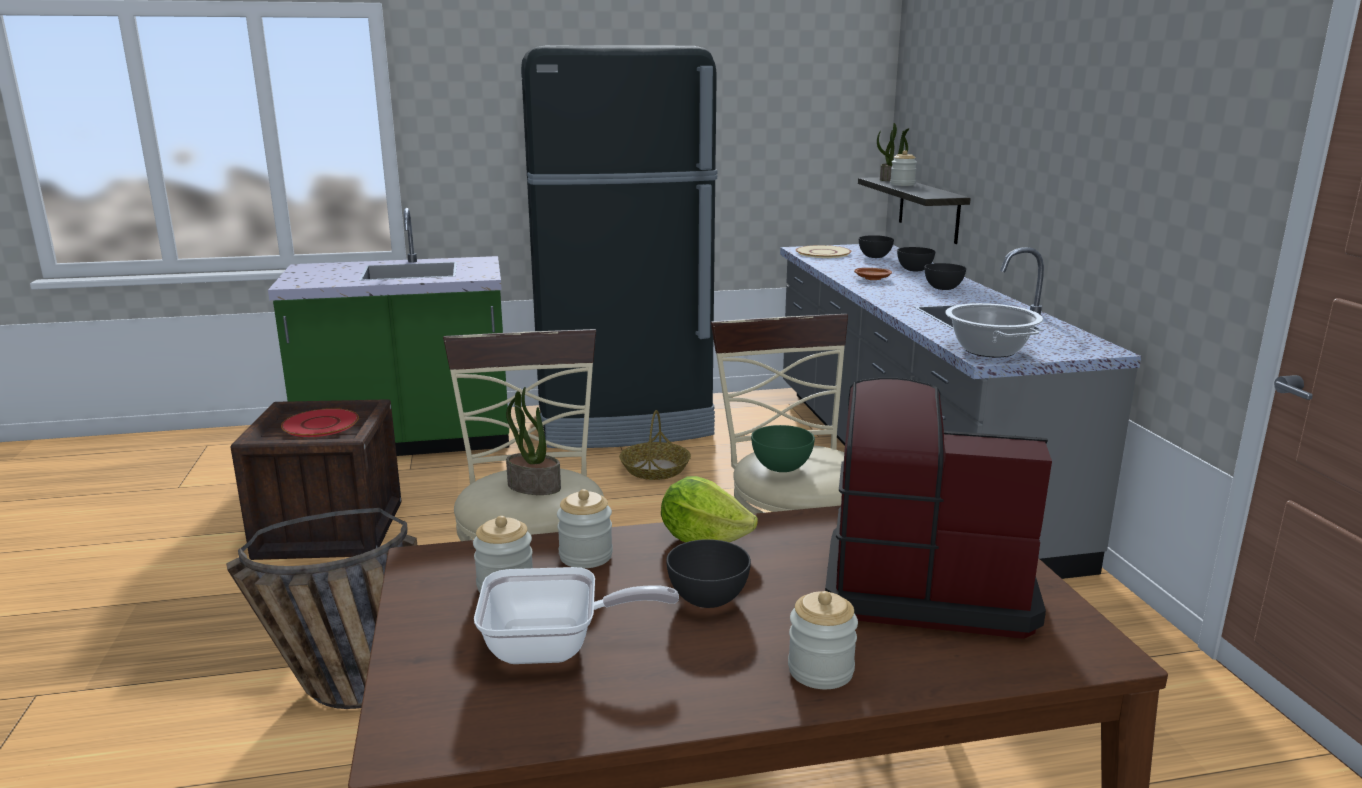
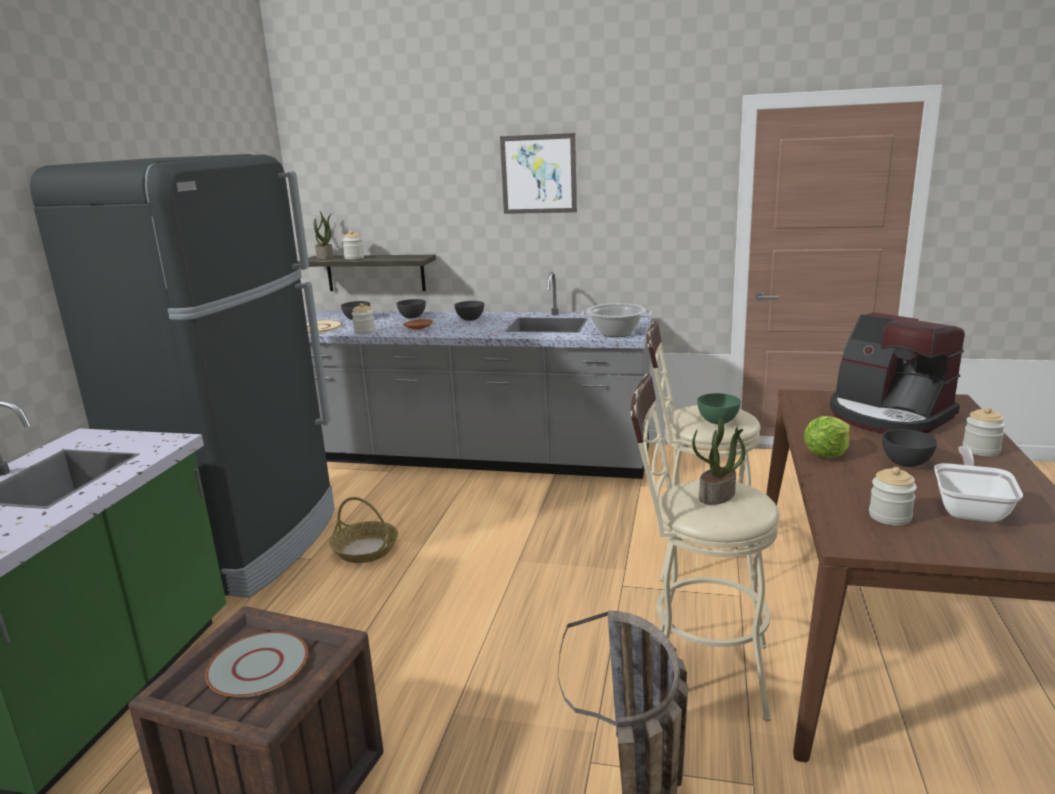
camera: 65 degrees left, 0 degrees up
red plate [281,408,359,437] -> grey plate [206,632,308,697]
jar [557,489,613,568] -> jar moved to [352,303,375,334]
coffee machine [825,377,1052,639] -> coffee machine turned 75 degrees counterclockwise [830,312,965,434]
none -> picture [500,133,577,214]

